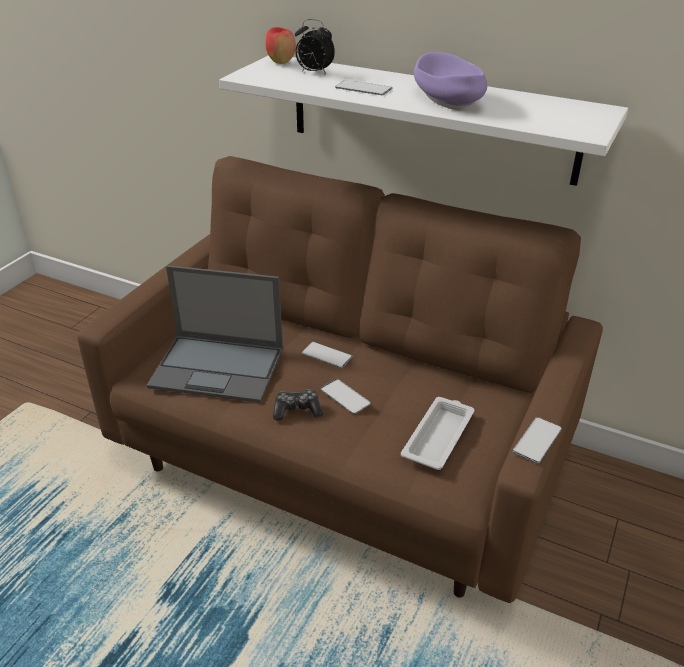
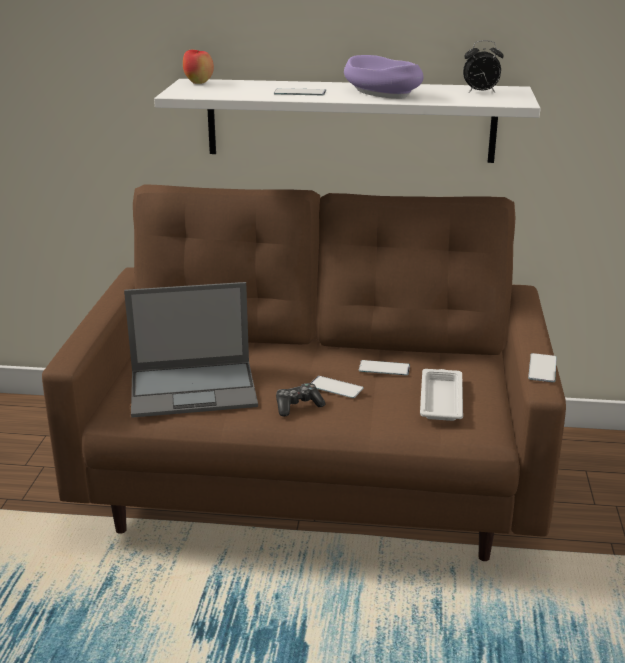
camera: 20 degrees left, 10 degrees down
alarm clock [295,19,335,74] -> alarm clock moved to [463,40,504,93]
phone [302,342,352,368] -> phone moved to [359,360,410,375]

